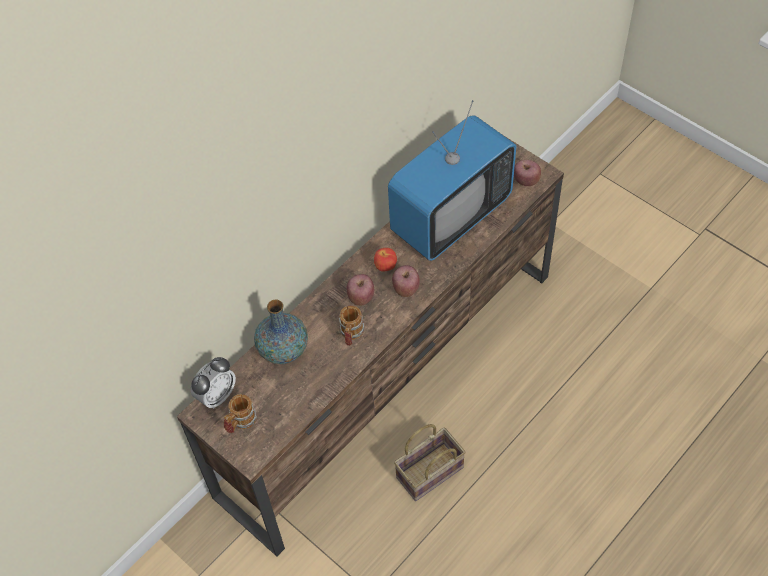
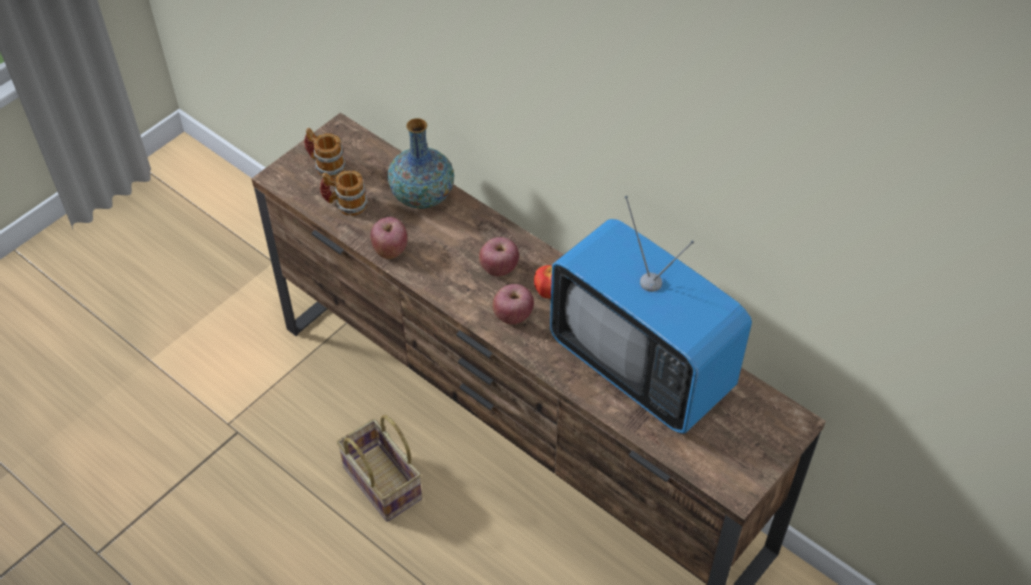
camera: 85 degrees right, 5 degrees down
alarm clock [190,357,236,409] -> none
mug [339,306,364,346] -> mug moved to [320,170,368,216]
apple [514,160,541,186] -> apple moved to [370,217,407,259]

